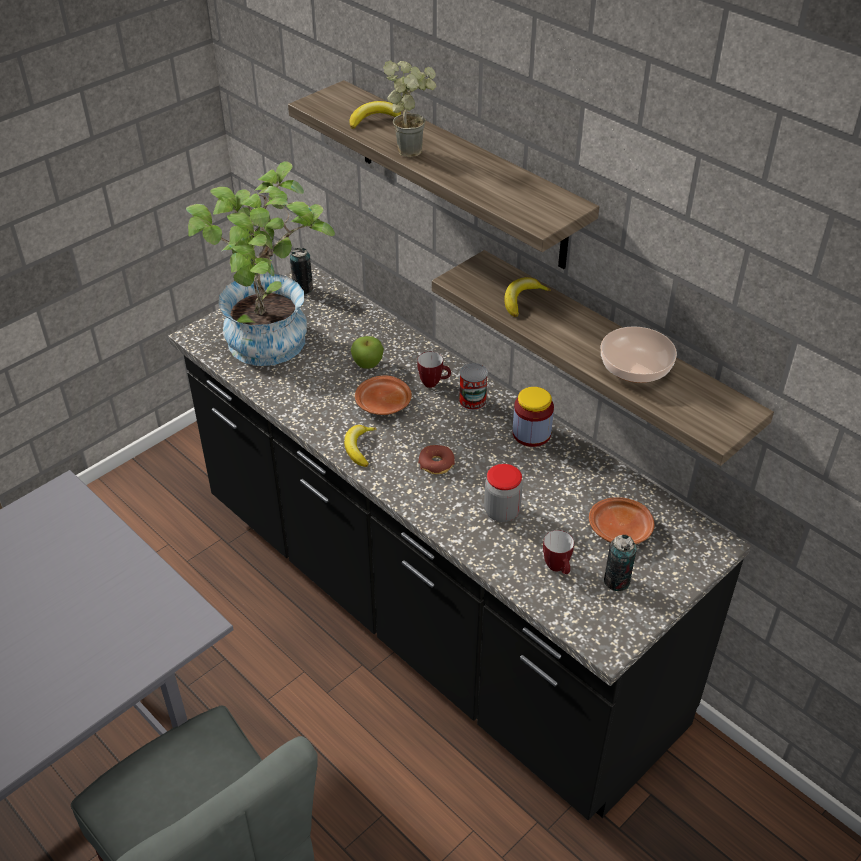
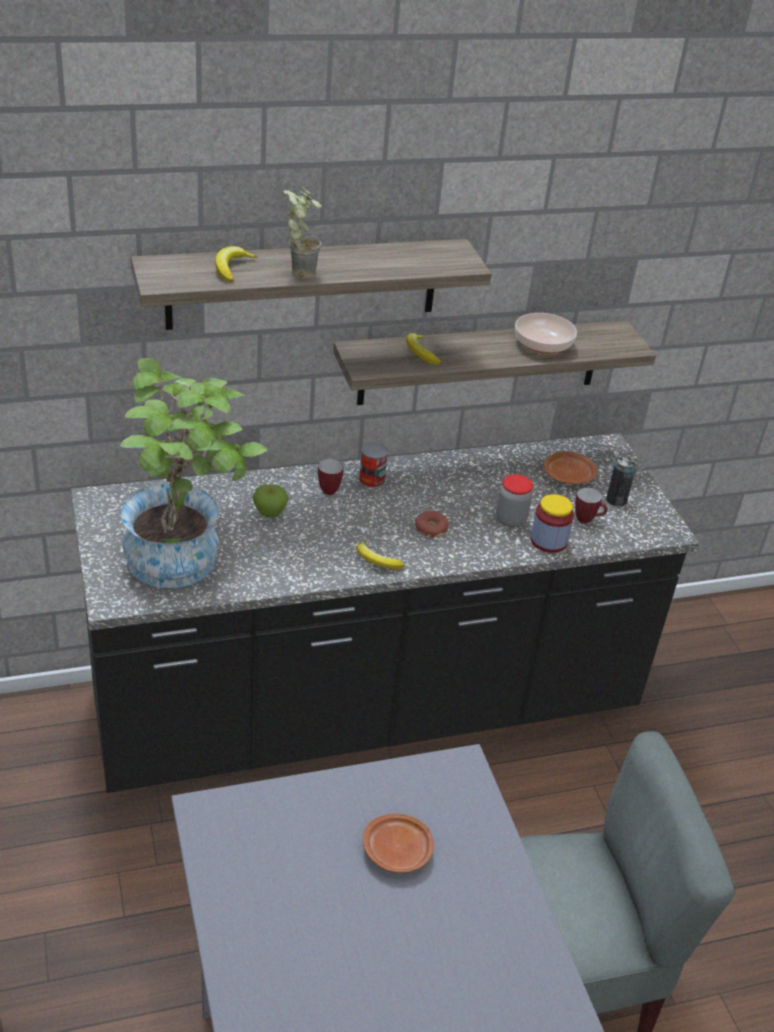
camera: 65 degrees left, 5 degrees down
can [290,248,313,295] -> none
brown plate [355,376,412,415] -> brown plate moved to [363,813,434,873]
jar [513,387,554,447] -> jar moved to [530,494,574,553]

